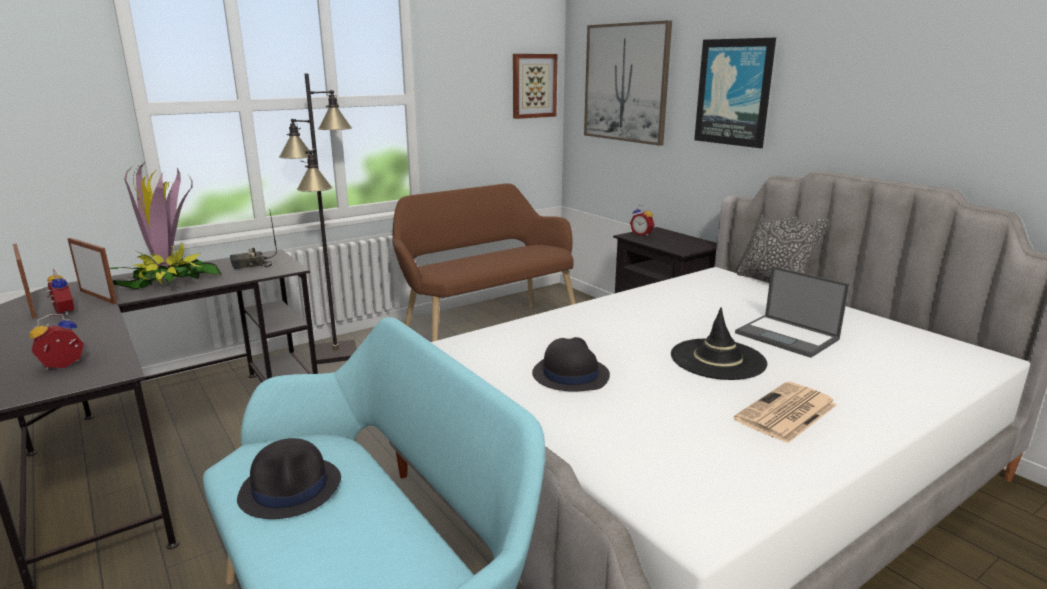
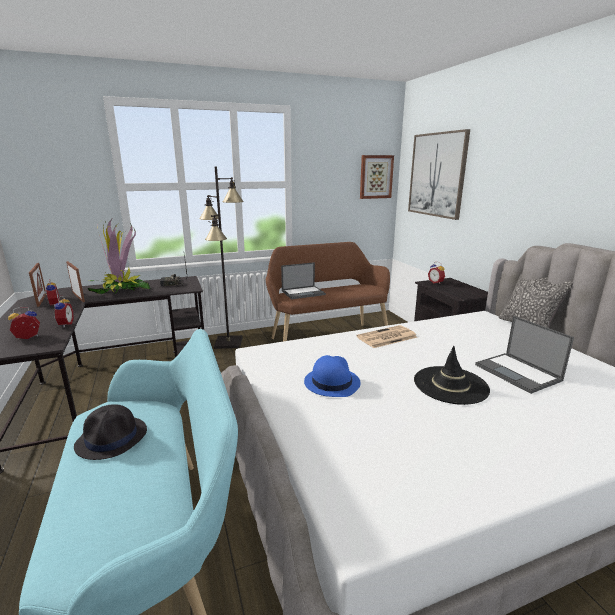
camera: 15 degrees right, 0 degrees up
black hat [532,337,610,392] -> blue hat [304,355,361,397]
picture [694,38,776,148] -> none
newspaper [734,382,837,444] -> newspaper moved to [357,325,417,348]
none -> alarm clock [52,296,74,328]
none -> laptop [281,262,326,299]

